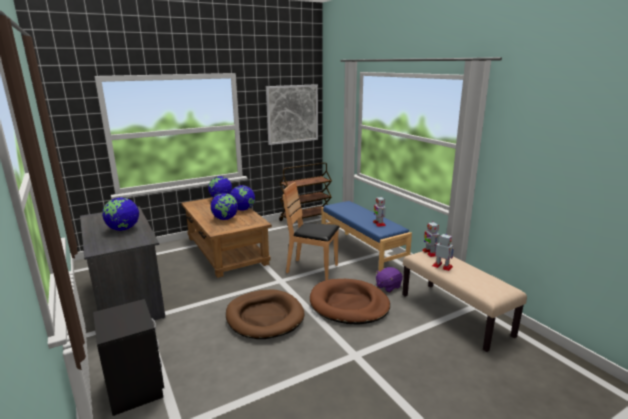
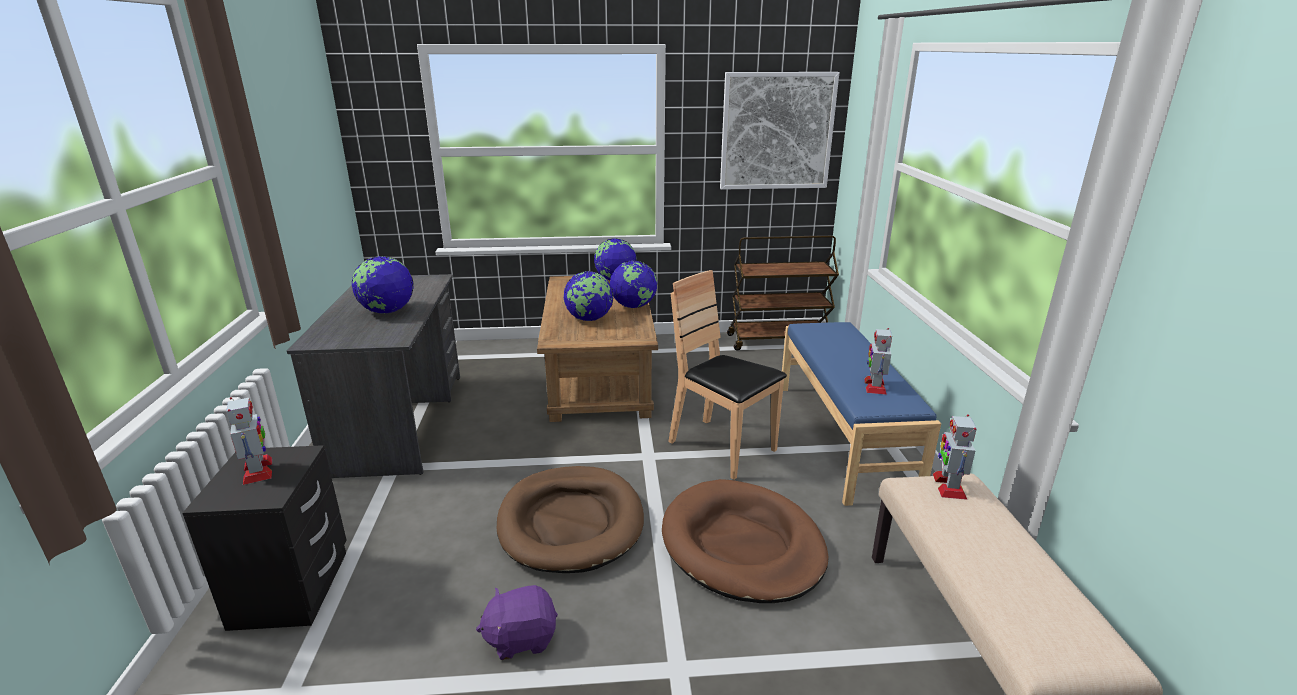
camera: 25 degrees right, 5 degrees up
purple plush toy [376,267,403,293] -> purple plush toy moved to [476,585,558,660]
toy robot [432,234,454,271] -> toy robot moved to [226,397,272,485]

